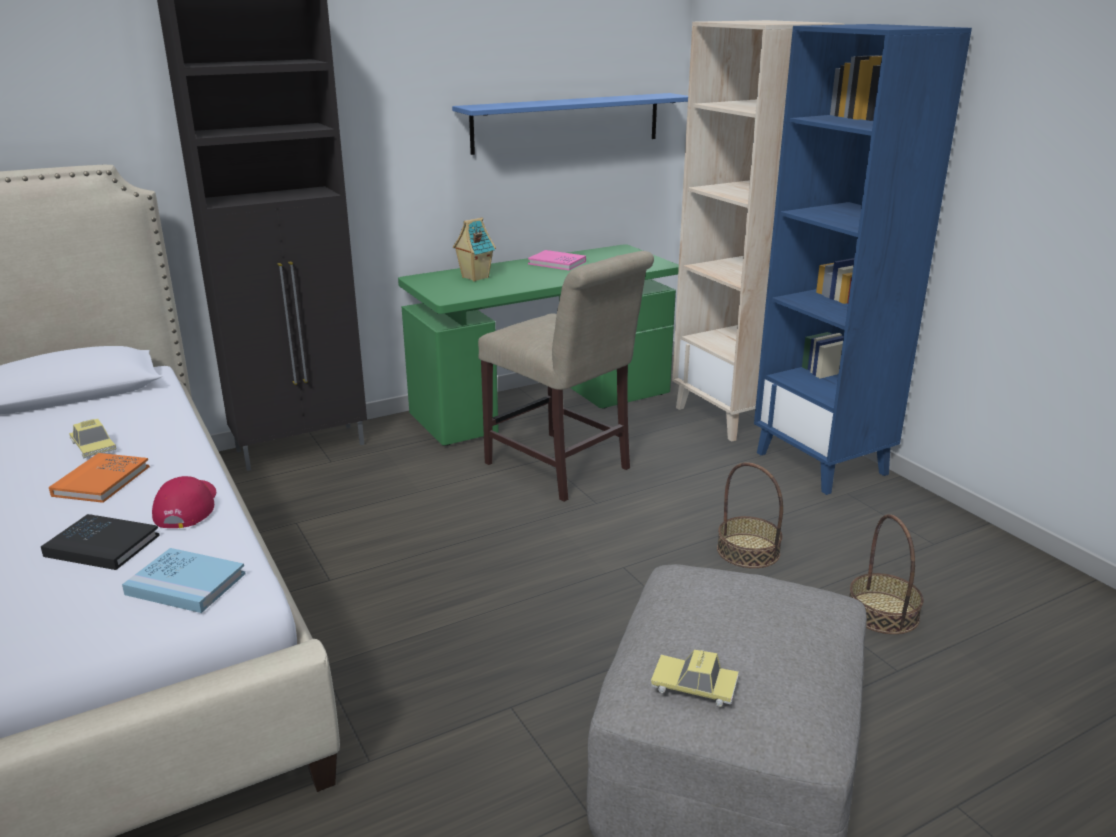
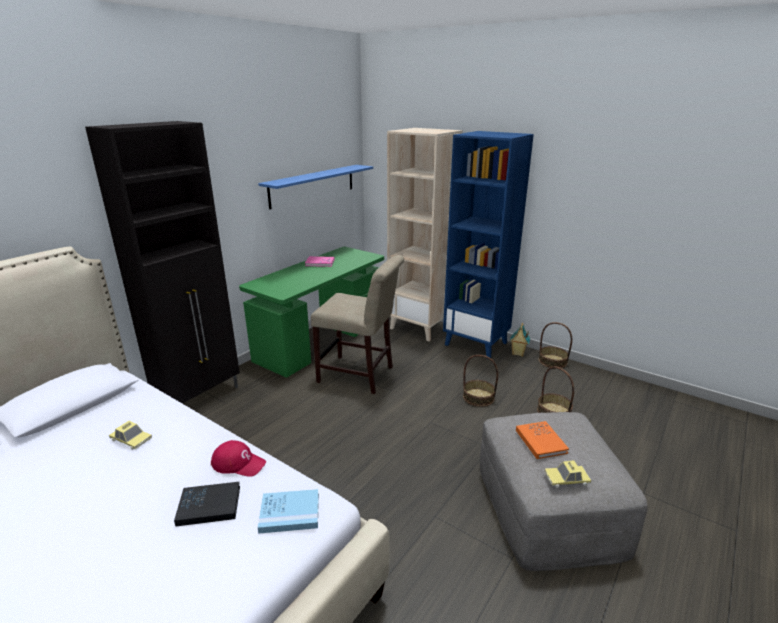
camera: 25 degrees left, 0 degrees up
orange book [49,453,150,503] -> orange book moved to [516,421,569,459]
red cap [152,476,216,528] -> red cap turned 135 degrees clockwise [211,440,266,477]
toy house [453,217,496,282] -> toy house moved to [510,323,530,357]
none -> basket [539,322,572,368]

